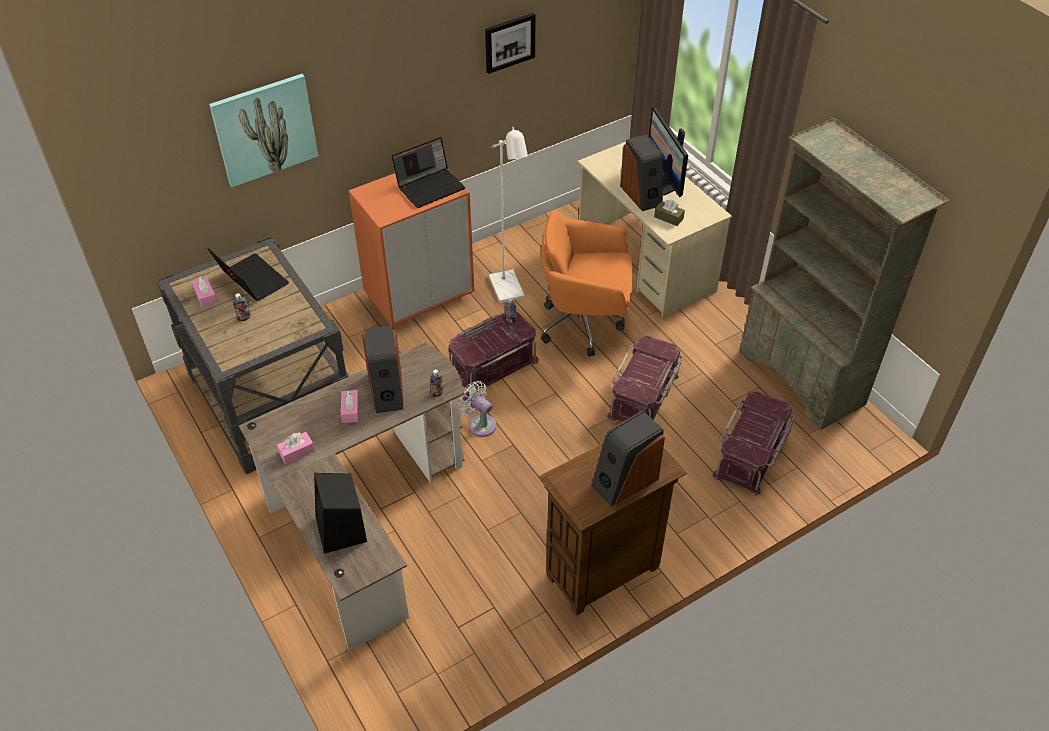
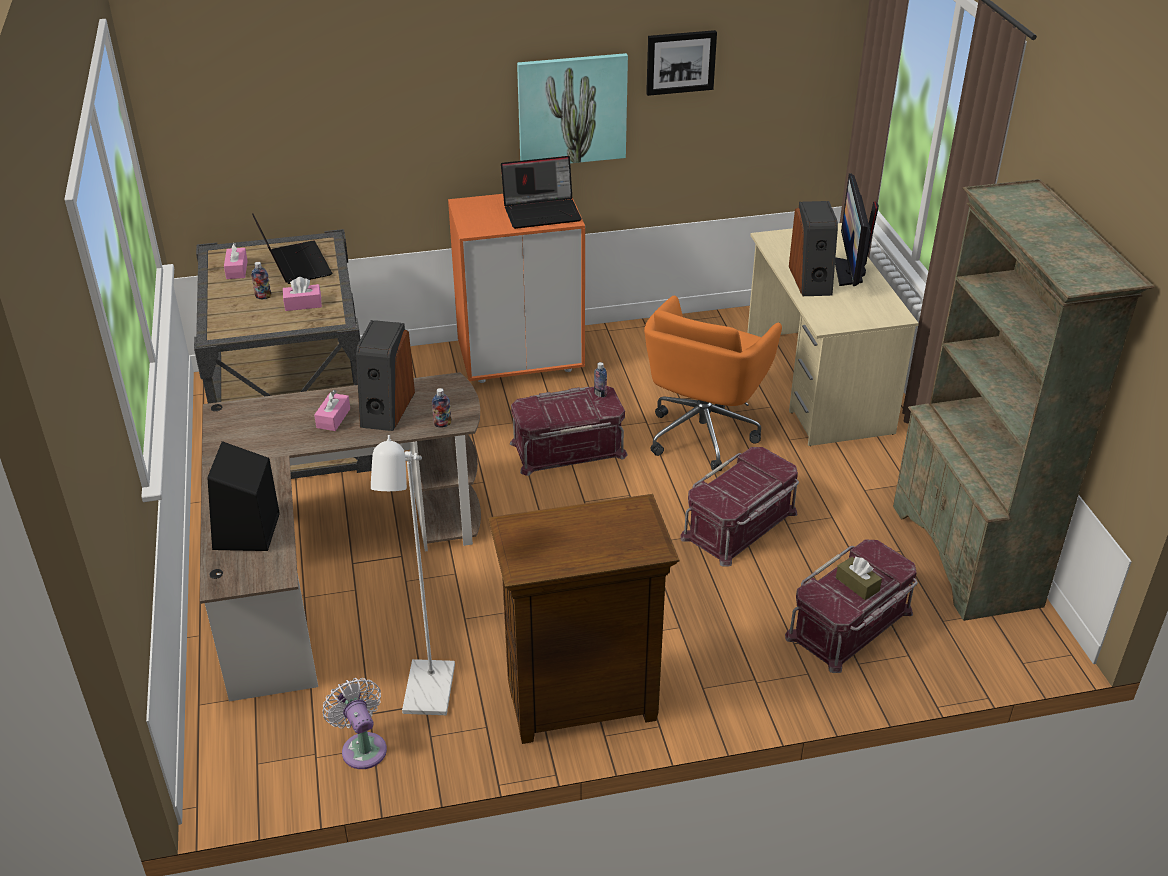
camera: 20 degrees right, 10 degrees down
picture [209,74,318,187] -> picture moved to [517,53,628,163]
pink tissue box [277,432,315,464] -> pink tissue box moved to [283,277,322,311]
white fan [458,381,496,437] -> white fan moved to [323,678,387,769]
white floor lamp [489,127,528,303] -> white floor lamp moved to [371,435,455,715]
orange office chair [541,210,633,357] -> orange office chair turned 90 degrees counterclockwise [644,296,782,471]
speaker [591,410,665,506] -> none
brown tissue box [654,200,685,226] -> brown tissue box moved to [836,557,882,600]

